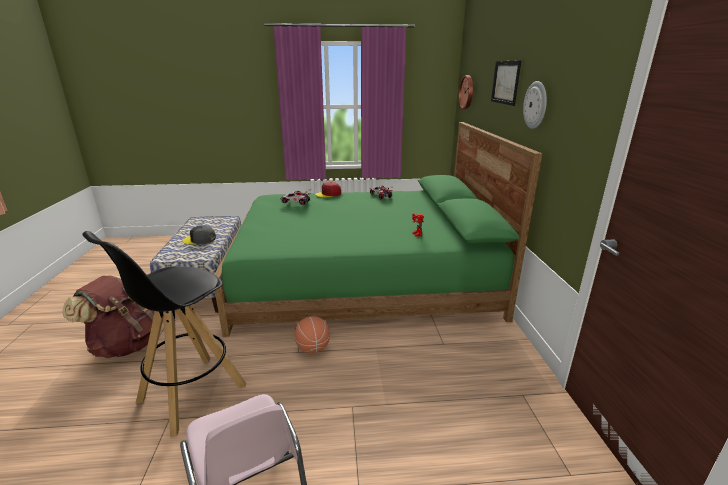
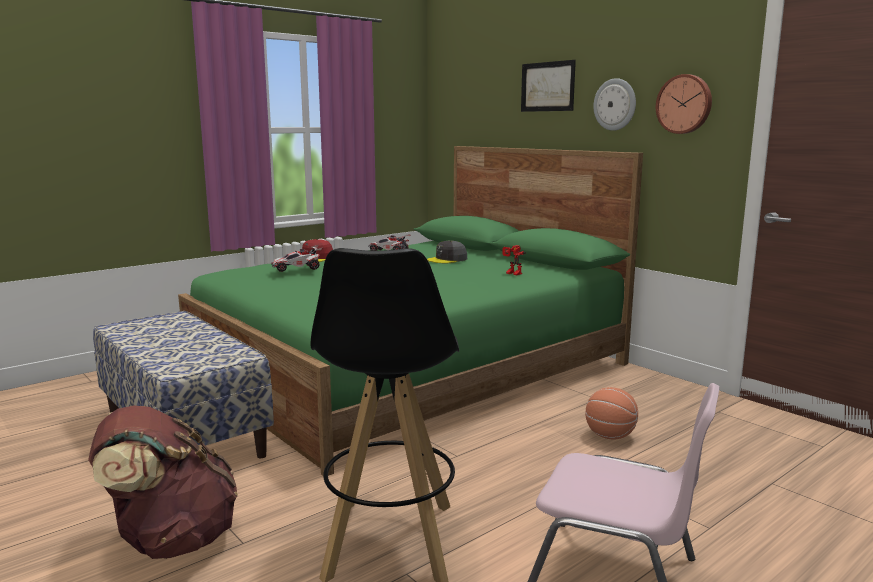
camera: 35 degrees left, 10 degrees down
grey cap [183,225,216,245] -> grey cap moved to [427,241,467,263]
basketball [295,316,330,353] -> basketball moved to [586,387,638,439]
wall clock [459,75,473,109] -> wall clock moved to [656,74,712,134]

